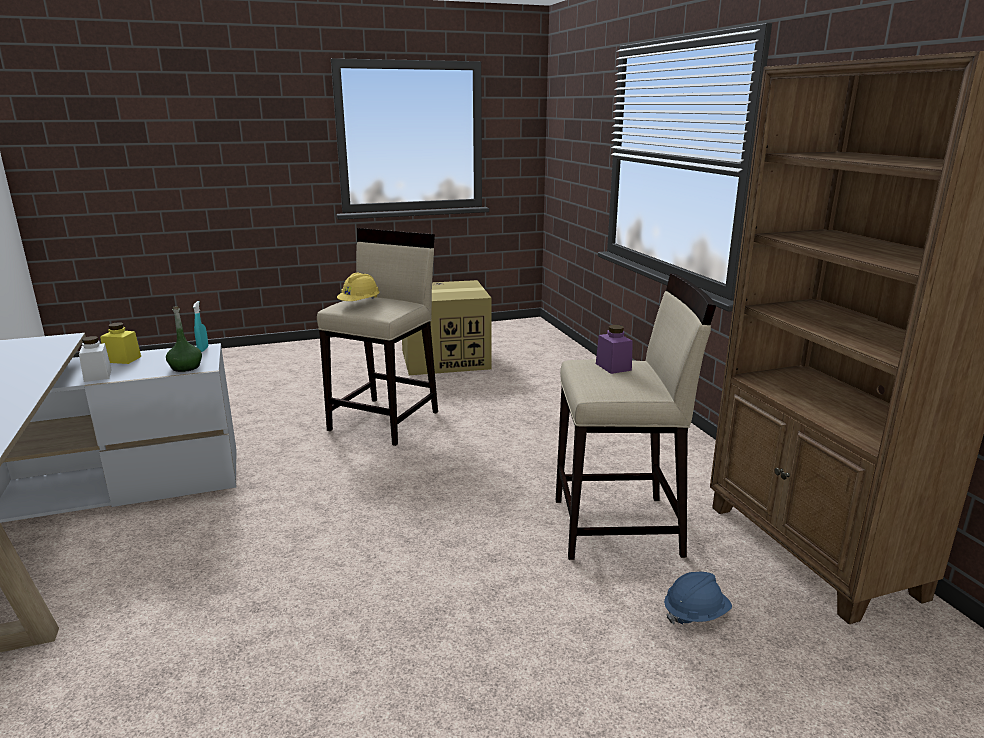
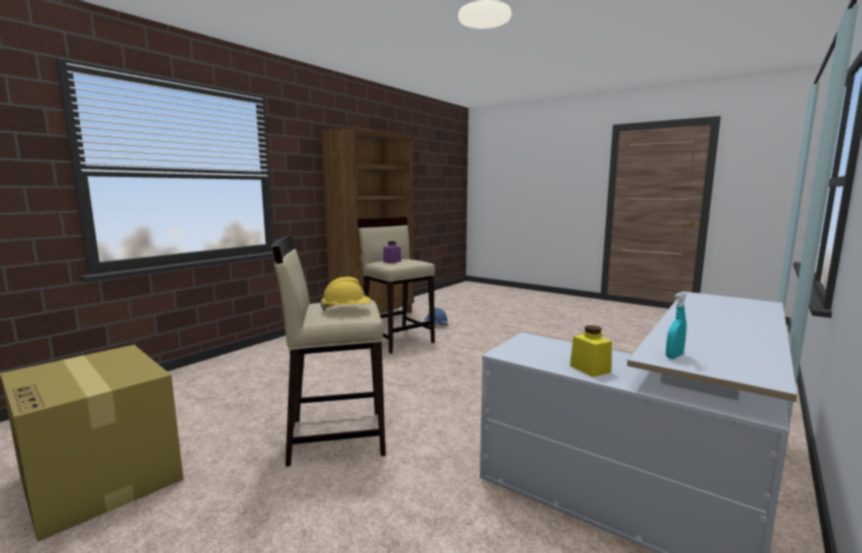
camera: 125 degrees left, 10 degrees down
white jar [79,336,112,382] -> none
green bottle [166,306,202,372] -> none
turquoise spray bottle [193,301,208,352] -> turquoise spray bottle moved to [666,292,687,359]

